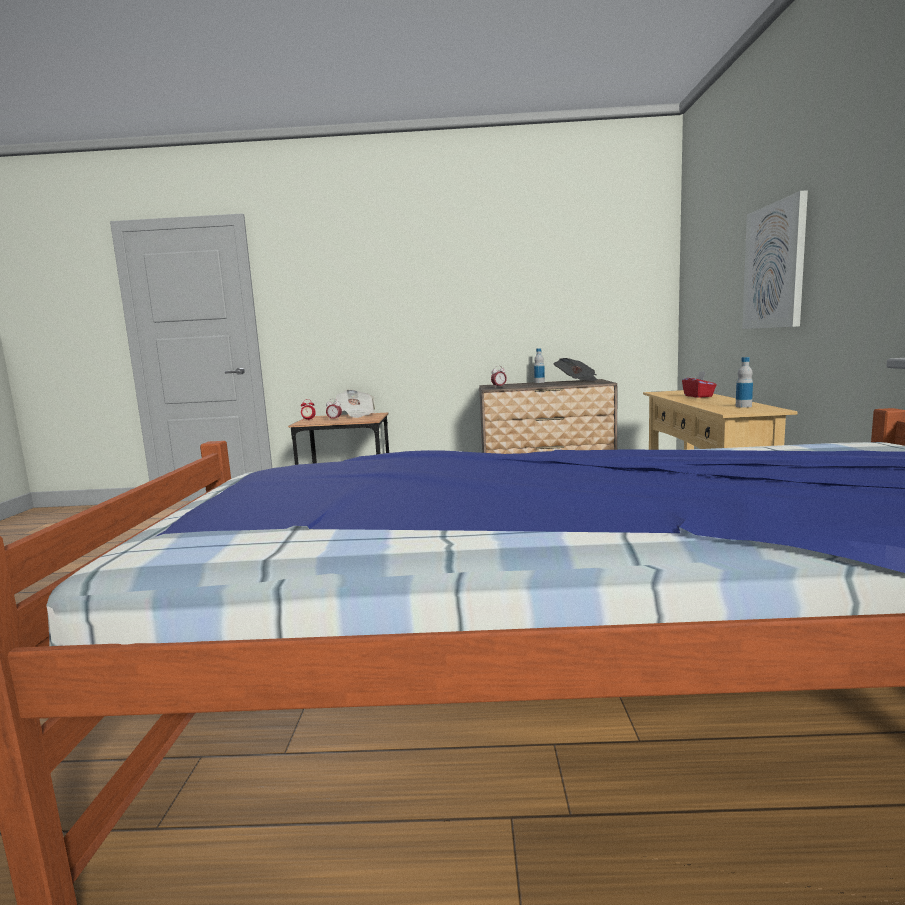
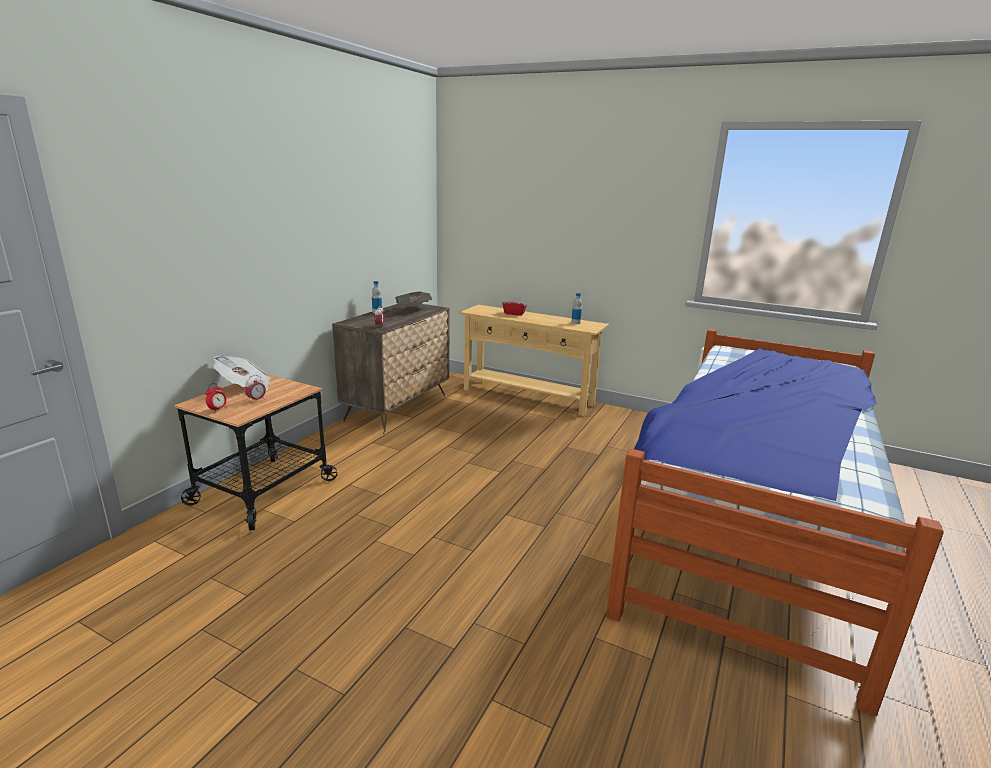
camera: 65 degrees left, 10 degrees up
picture [742,190,808,329] -> none

